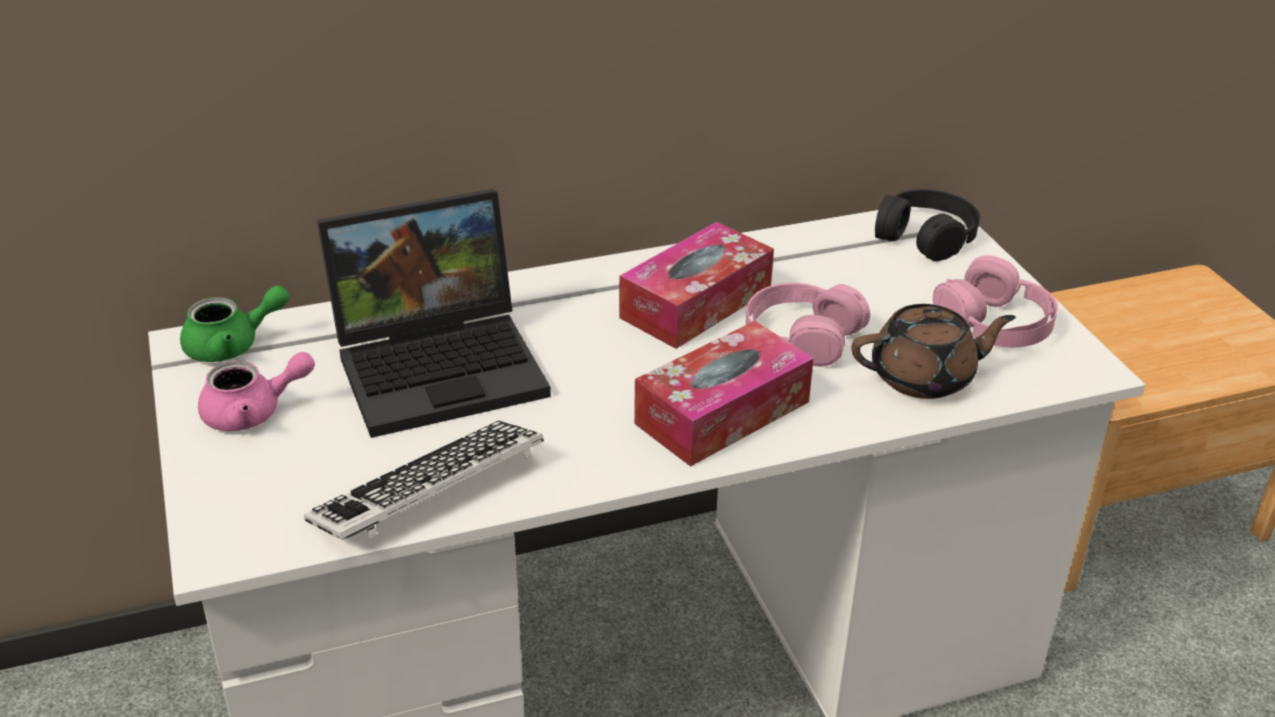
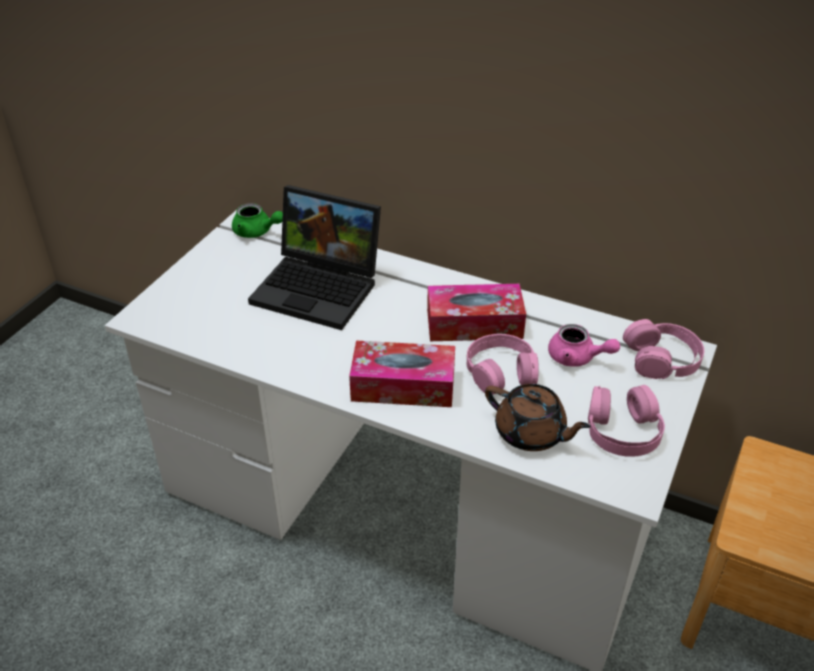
camera: 45 degrees right, 5 degrees up
pink teapot [198,352,315,431] -> pink teapot moved to [548,324,620,367]
keyboard [304,420,544,541] -> none
black headphones [875,189,980,261] -> pink headphones [623,319,704,379]

